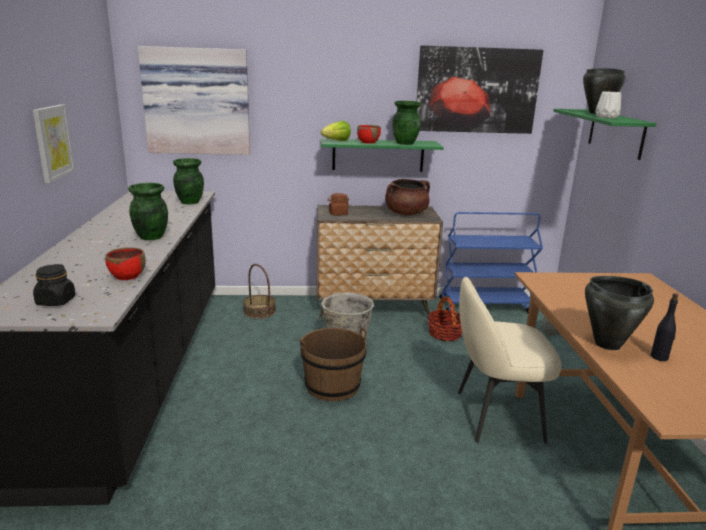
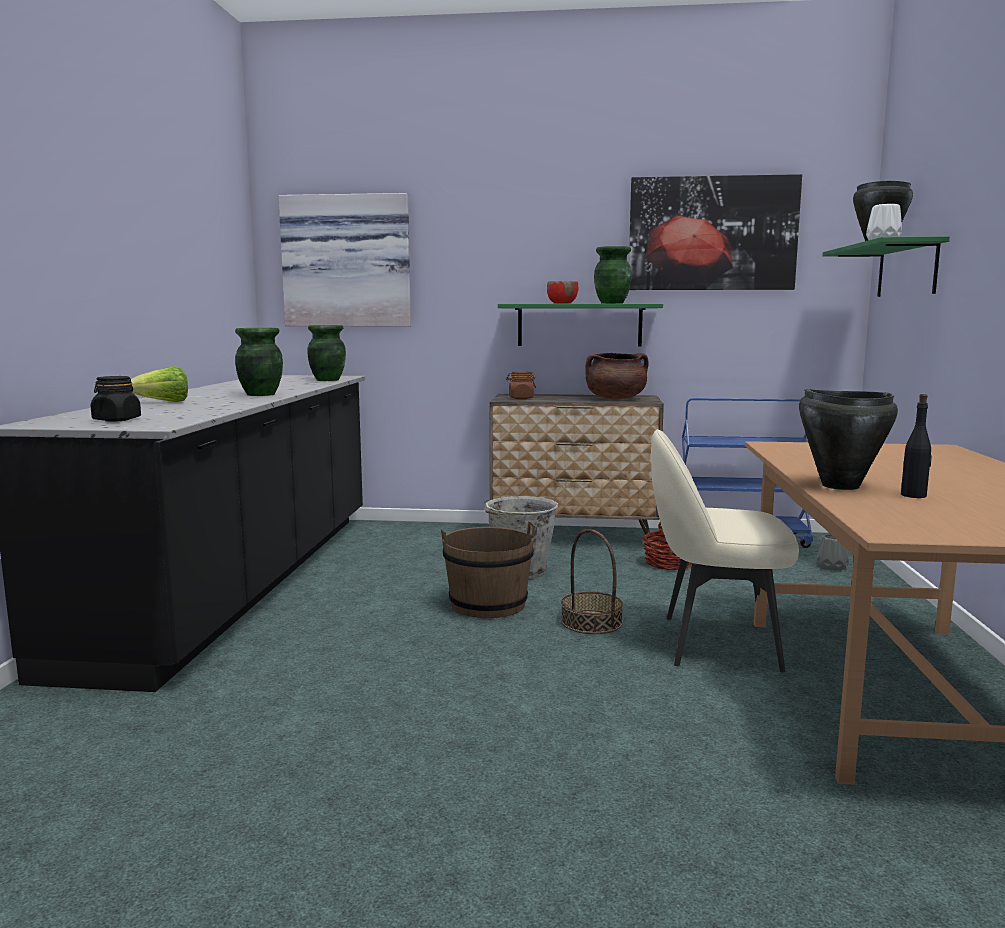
camera: 10 degrees right, 10 degrees down
picture [33,104,75,183] -> none
red bowl [105,247,146,280] -> none
basket [243,264,276,319] -> basket moved to [561,529,623,634]
lettuce [320,121,351,141] -> lettuce moved to [131,366,188,402]

